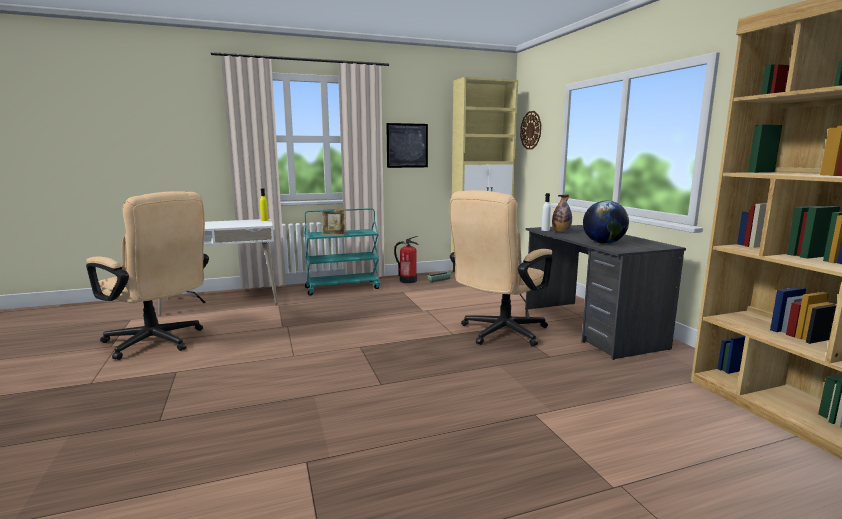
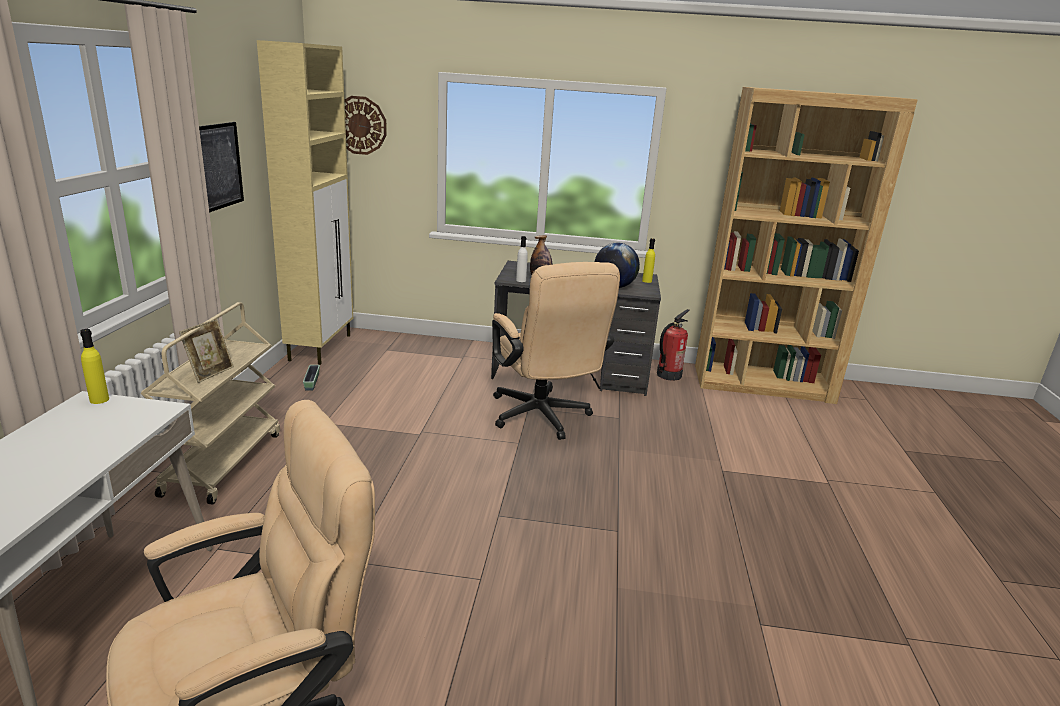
camera: 65 degrees left, 10 degrees up
turquoise cart [304,208,380,295] -> beige cart [140,302,280,504]
fire extinguisher [394,236,418,283] -> fire extinguisher moved to [657,309,689,381]
none -> yellow bottle [642,238,655,283]

